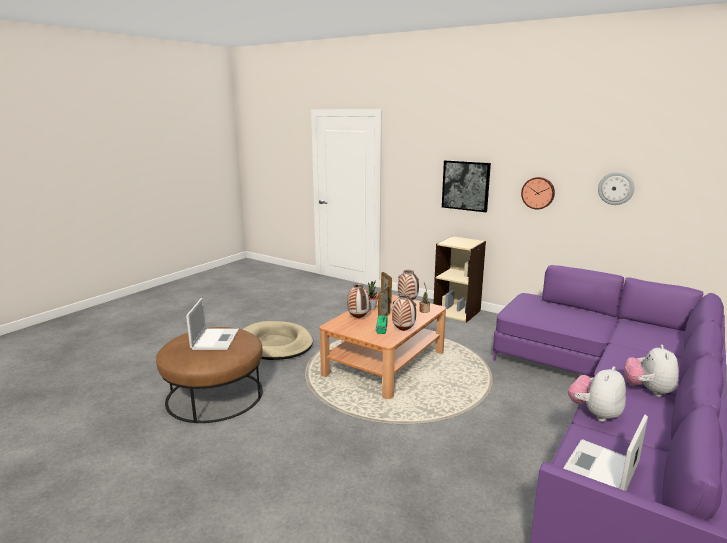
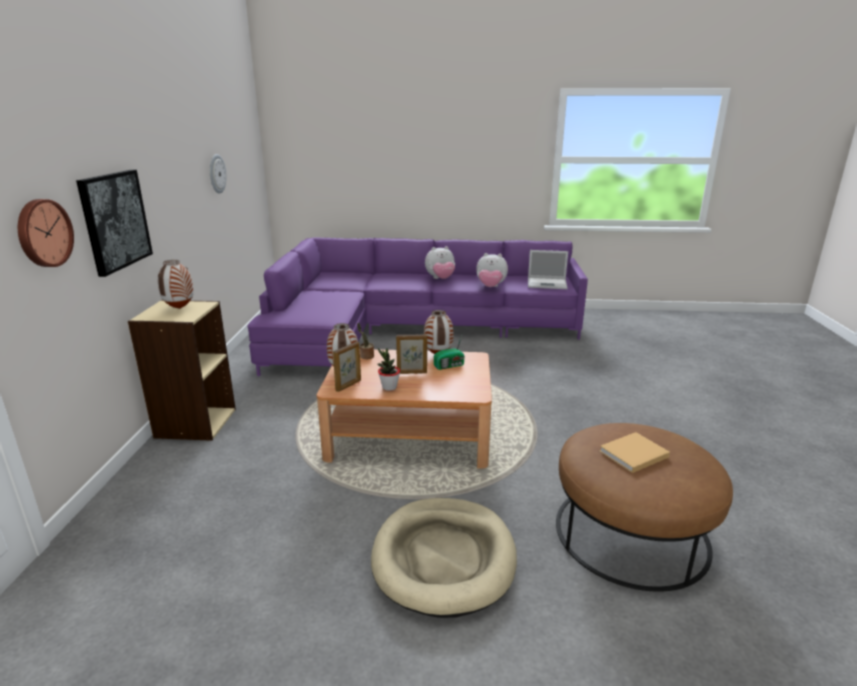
camera: 120 degrees left, 5 degrees up
laptop [186,298,239,350] -> beige book [600,432,670,473]
vase [347,283,370,319] -> vase moved to [158,260,194,309]
wall clock [521,177,555,210] -> wall clock moved to [18,199,74,267]

